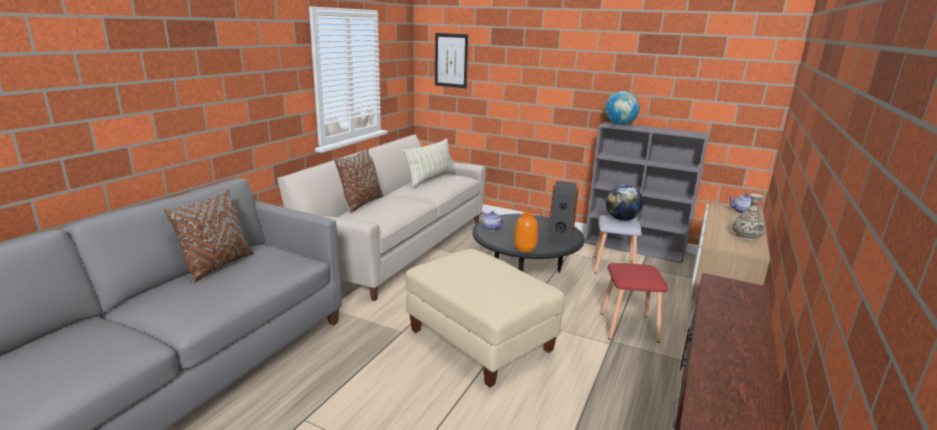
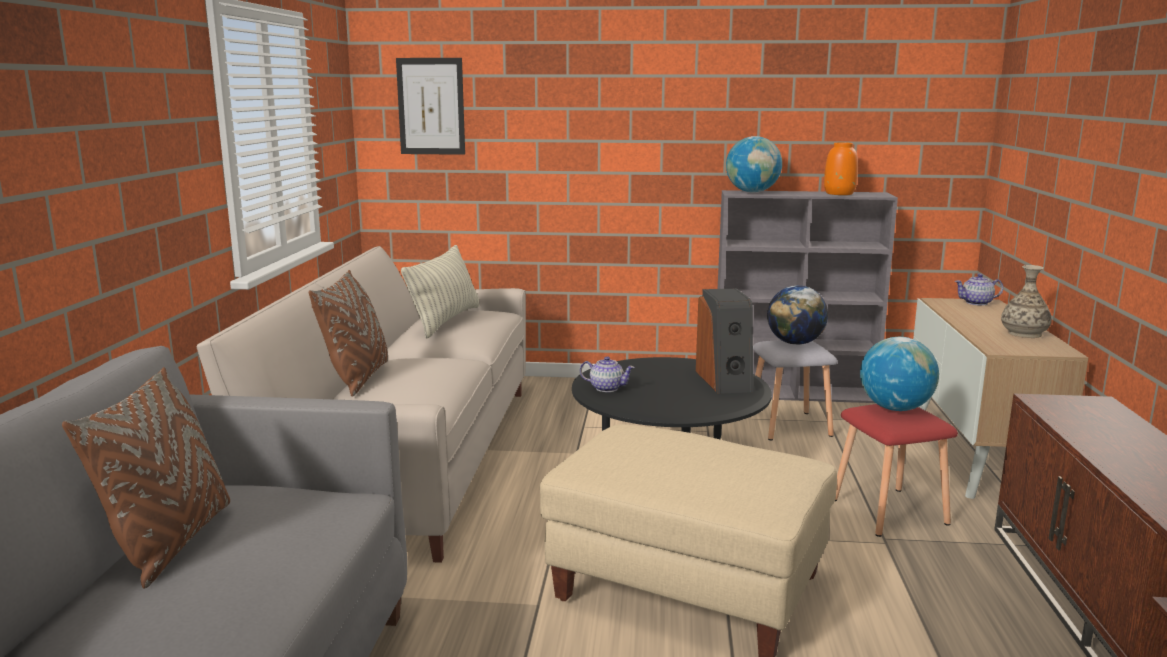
camera: 20 degrees left, 5 degrees down
orange vase [514,213,538,252] -> orange vase moved to [824,142,858,195]
none -> globe [860,337,939,411]

